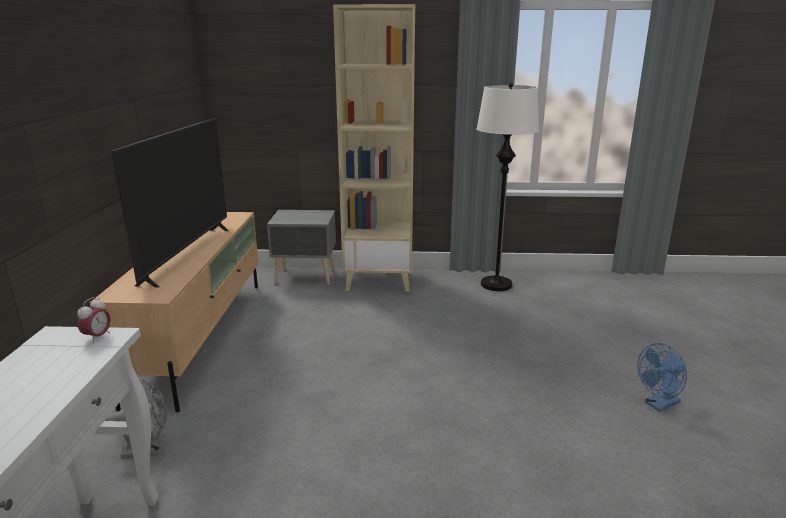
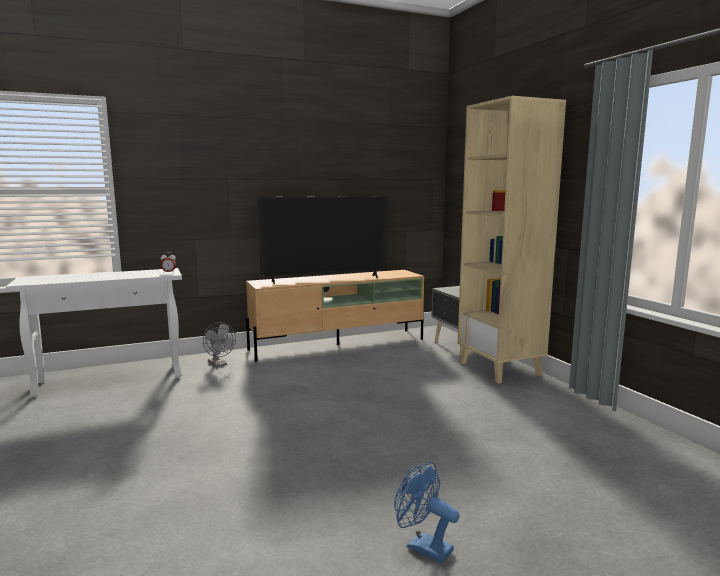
camera: 65 degrees right, 10 degrees down
white floor lamp [476,83,540,291] -> none

